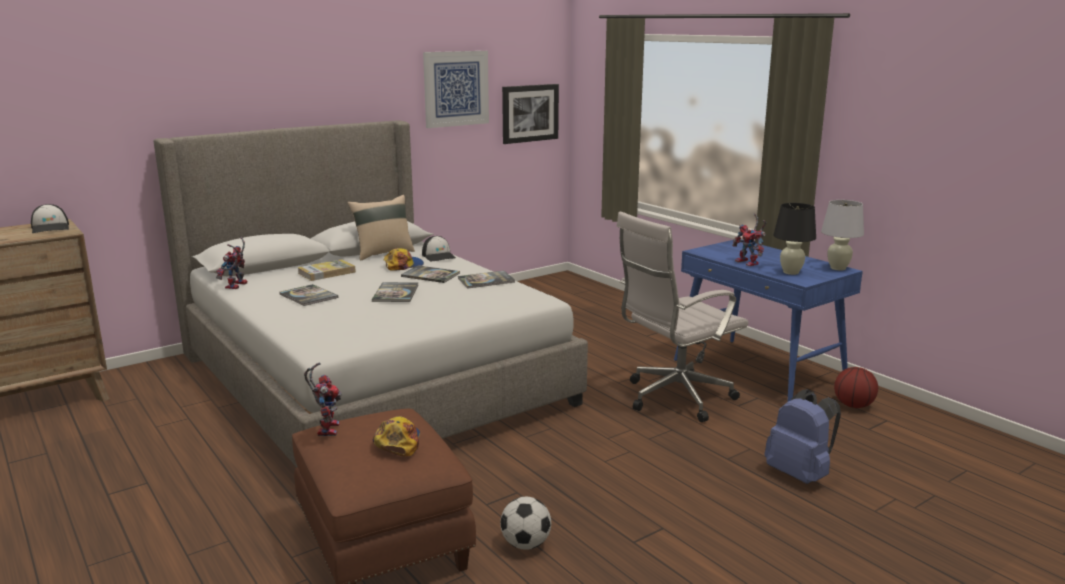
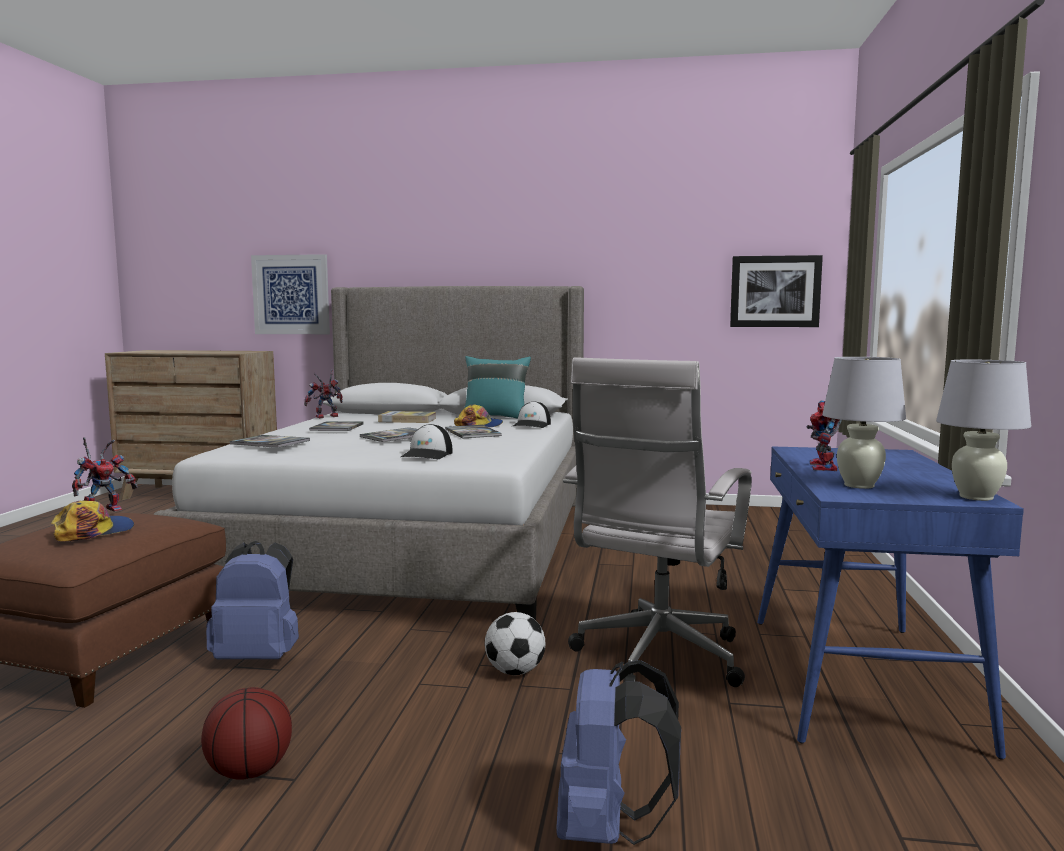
camera: 45 degrees right, 10 degrees down
cap [31,204,69,233] -> cap moved to [401,424,453,459]
beige pillow [347,195,415,261] -> turquoise pillow [465,356,531,419]
picture [423,51,489,128] -> picture moved to [251,254,330,334]
book [458,271,515,288] -> book moved to [230,435,310,448]
football [500,497,551,550] -> football moved to [485,612,546,675]
white office chair [617,212,749,422] -> white office chair turned 75 degrees counterclockwise [563,357,752,687]
black table lamp [773,203,816,275] -> white table lamp [822,357,906,489]
basketball [834,367,878,408] -> basketball moved to [201,687,292,780]
none -> blue backpack [206,541,299,659]

